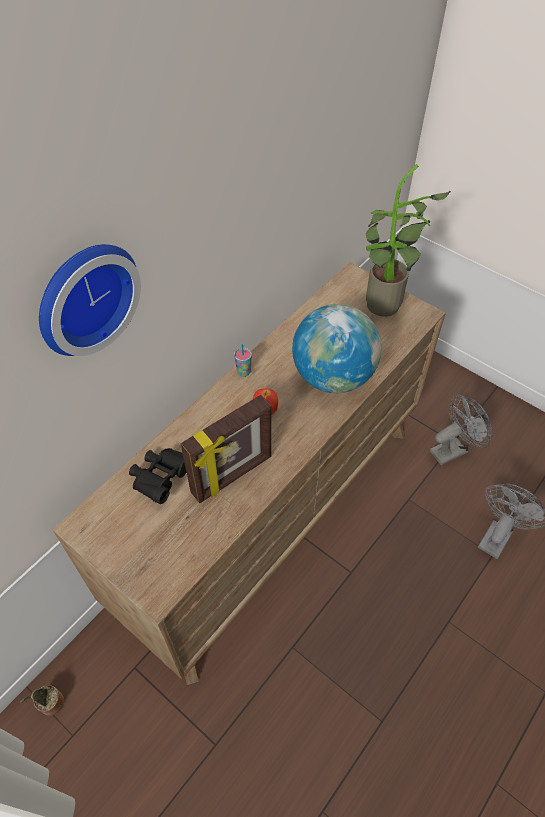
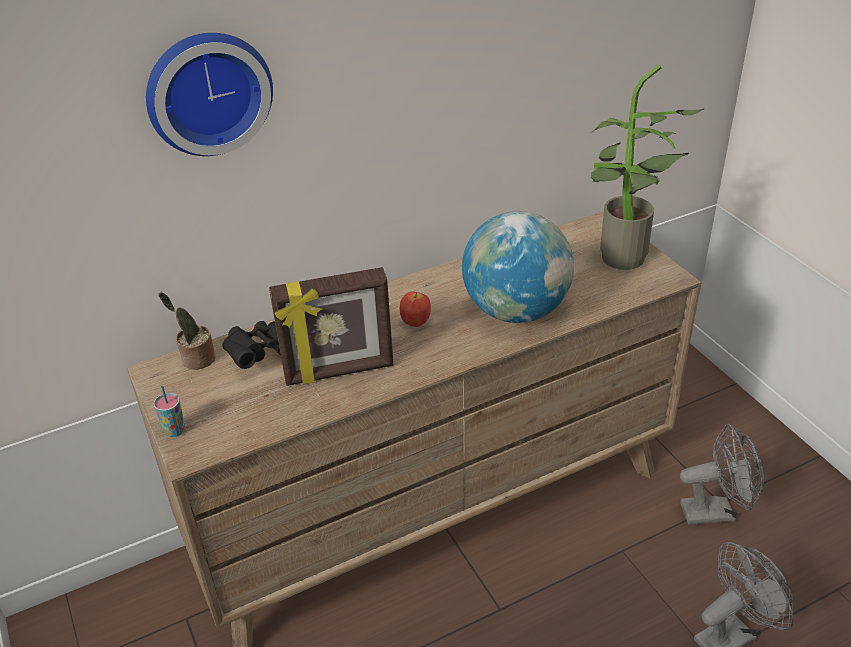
camera: 25 degrees right, 15 degrees down
potted plant [20,685,64,715] -> potted plant moved to [158,292,215,370]
cup [234,344,252,377] -> cup moved to [153,385,185,437]

